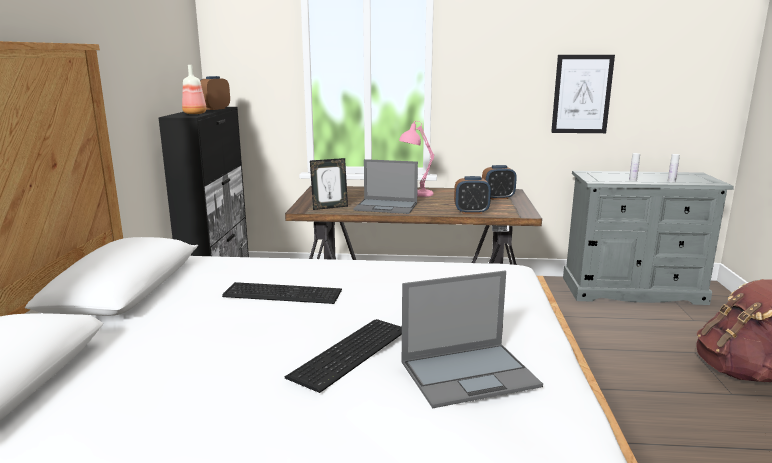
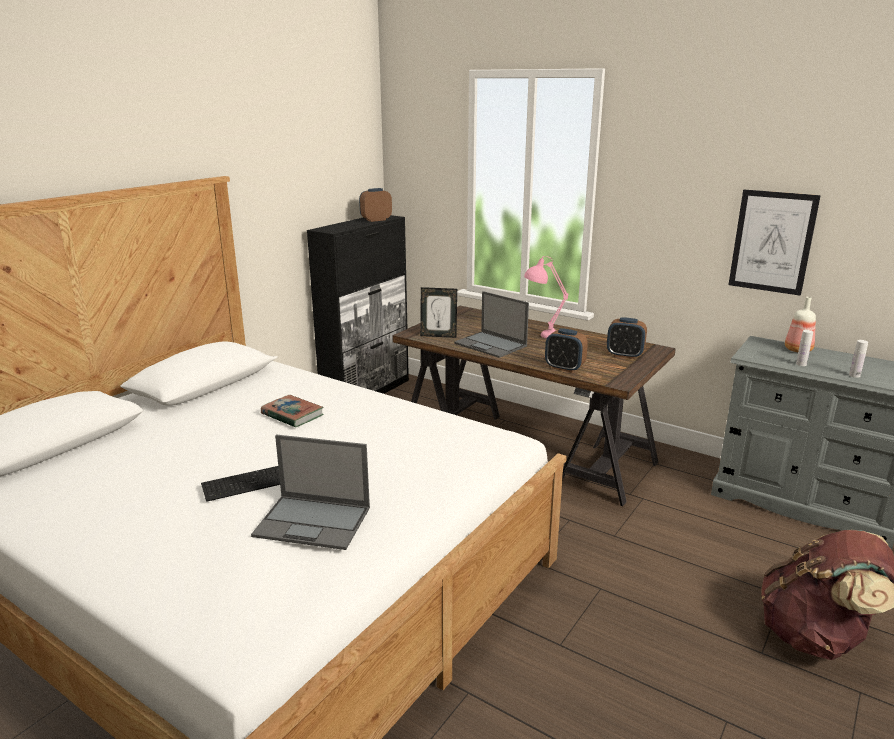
camera: 30 degrees right, 5 degrees up
bottle [182,65,207,114] -> bottle moved to [785,297,816,352]
keyboard [222,282,342,304] -> book [261,395,324,428]

